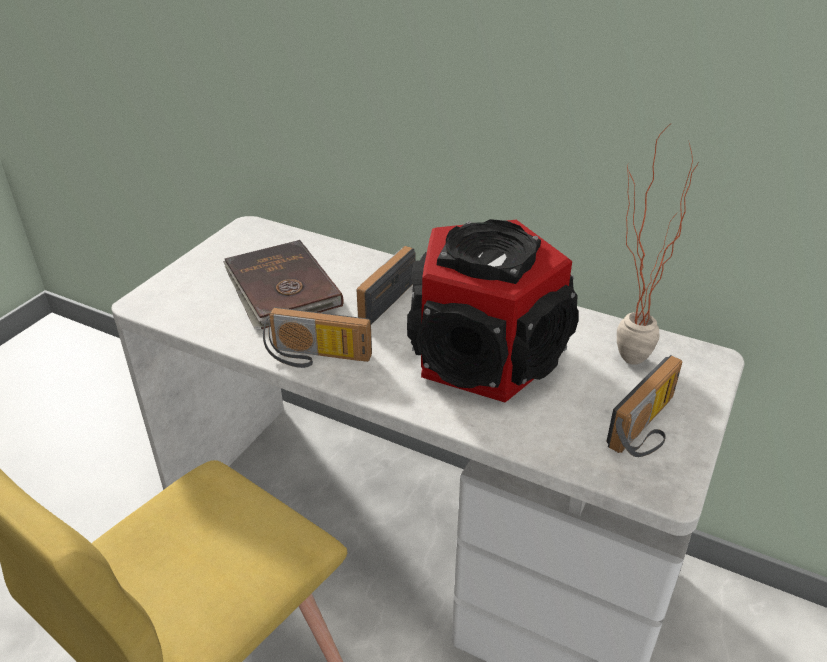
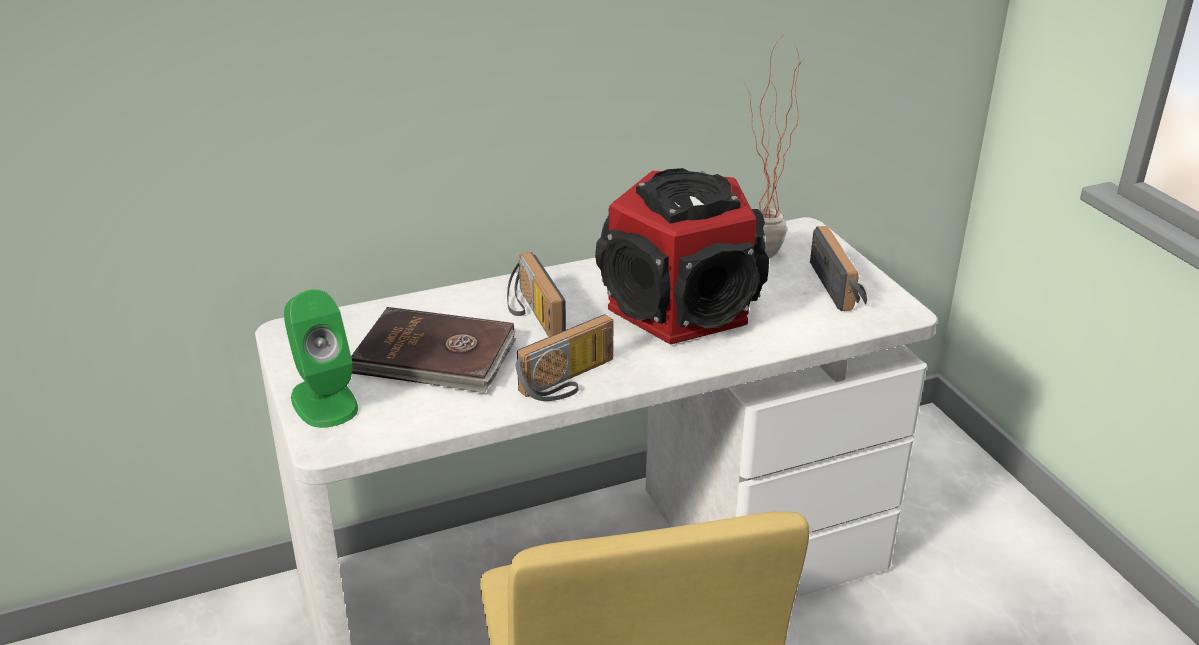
camera: 50 degrees left, 5 degrees down
none -> green speaker [284,289,358,428]

